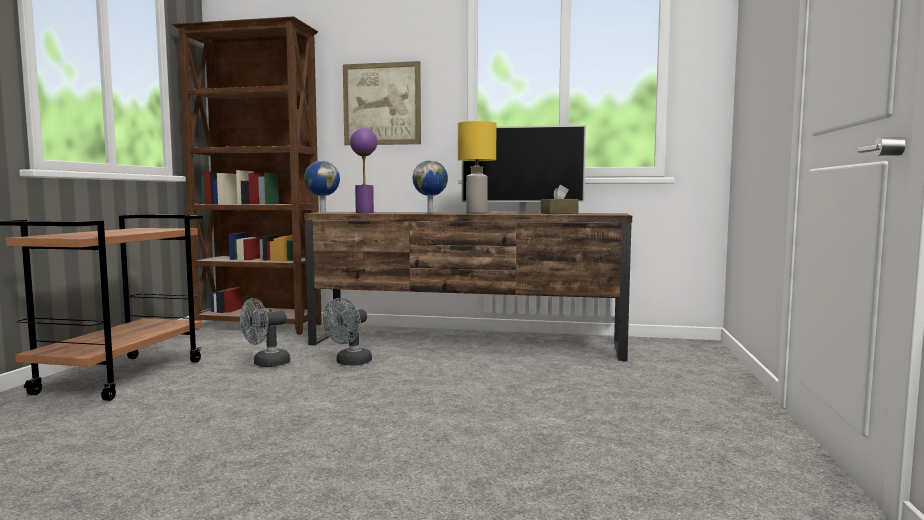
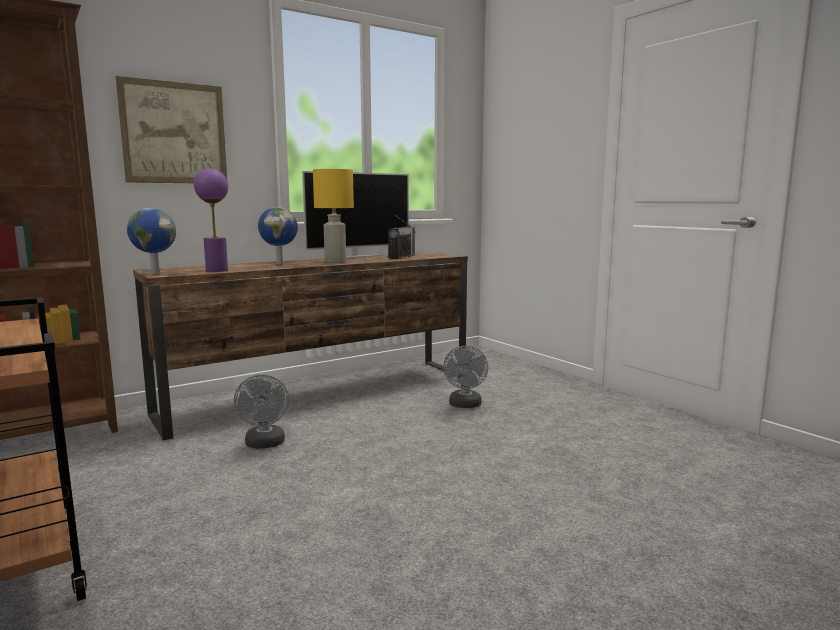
camera: 45 degrees left, 5 degrees up
grey fan [240,298,290,367] -> grey fan moved to [443,346,488,408]
brown tissue box [541,185,579,214] -> radio [388,215,415,259]

